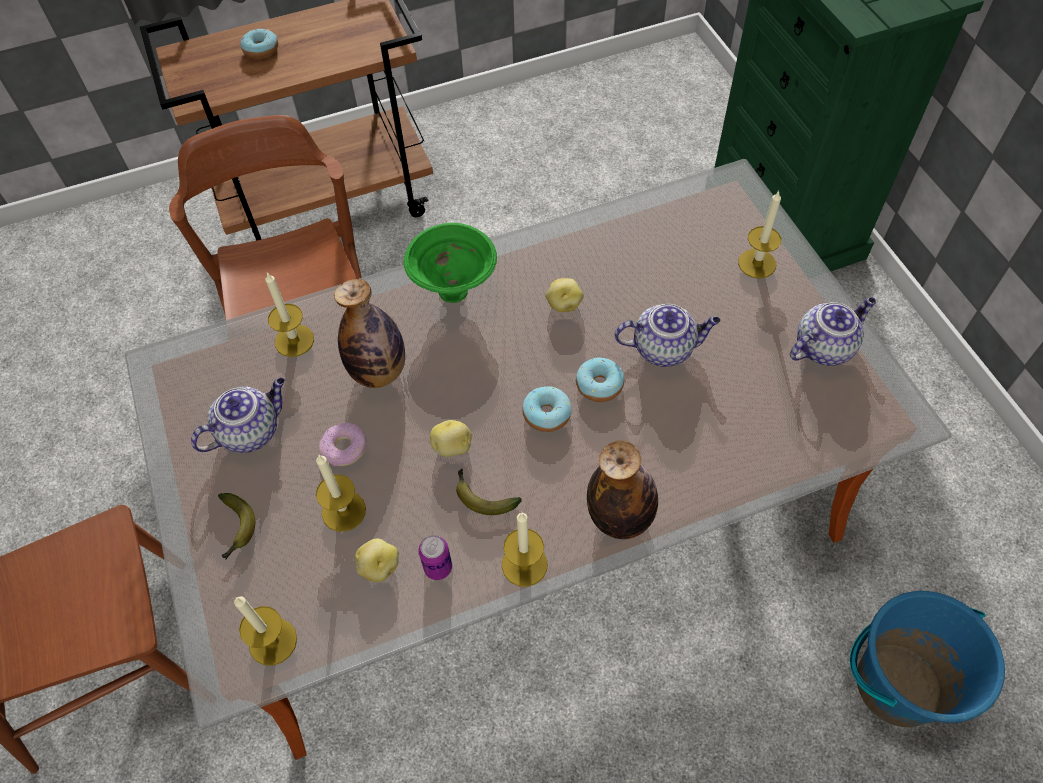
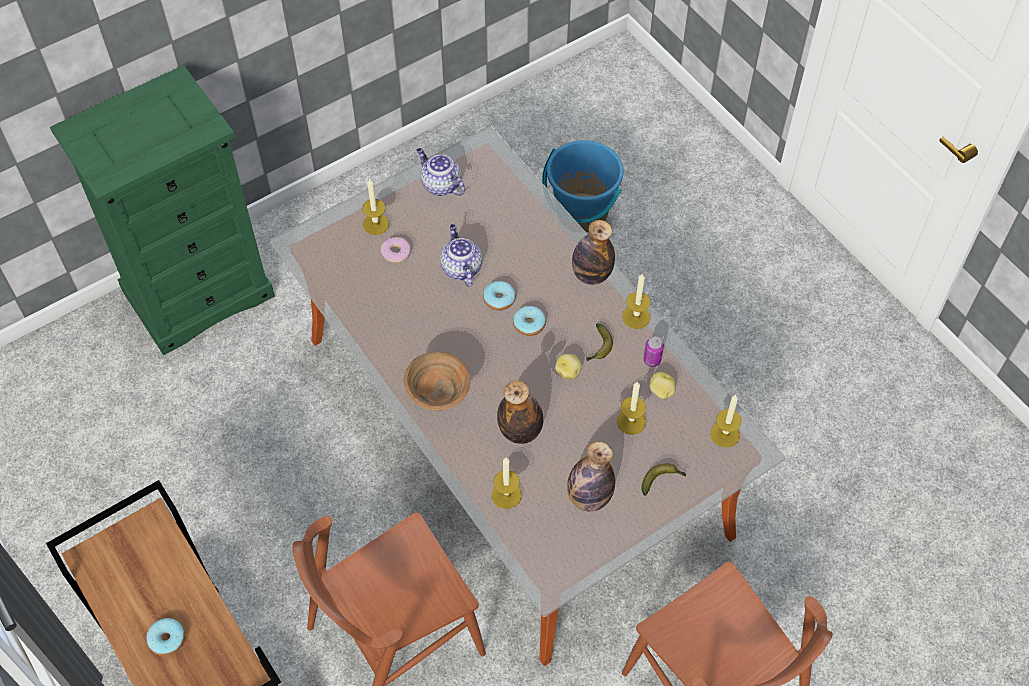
camera: 105 degrees left, 0 degrees up
teapot [191,378,285,453] -> bottle [567,442,615,512]
donut [319,423,367,466] -> donut moved to [380,237,411,263]
green bowl [404,223,497,303] -> brown bowl [404,352,471,411]
potato [545,278,584,312] -> none

